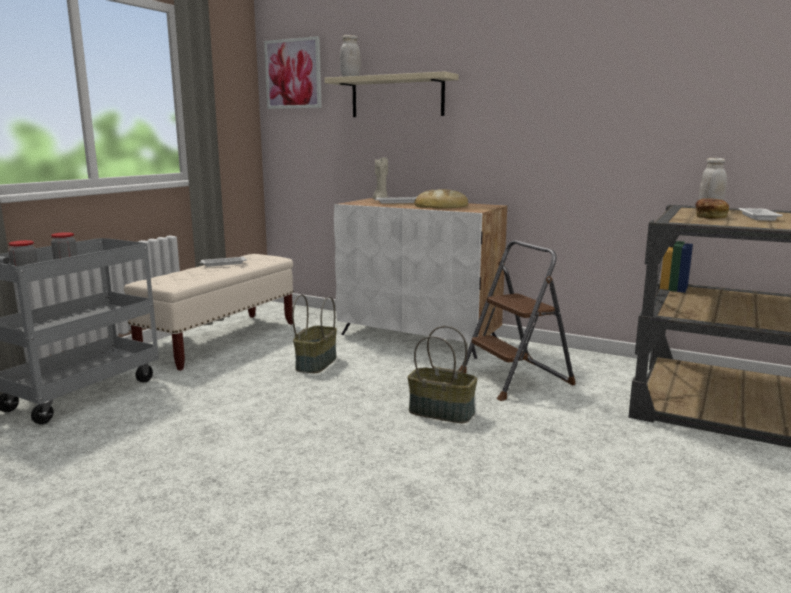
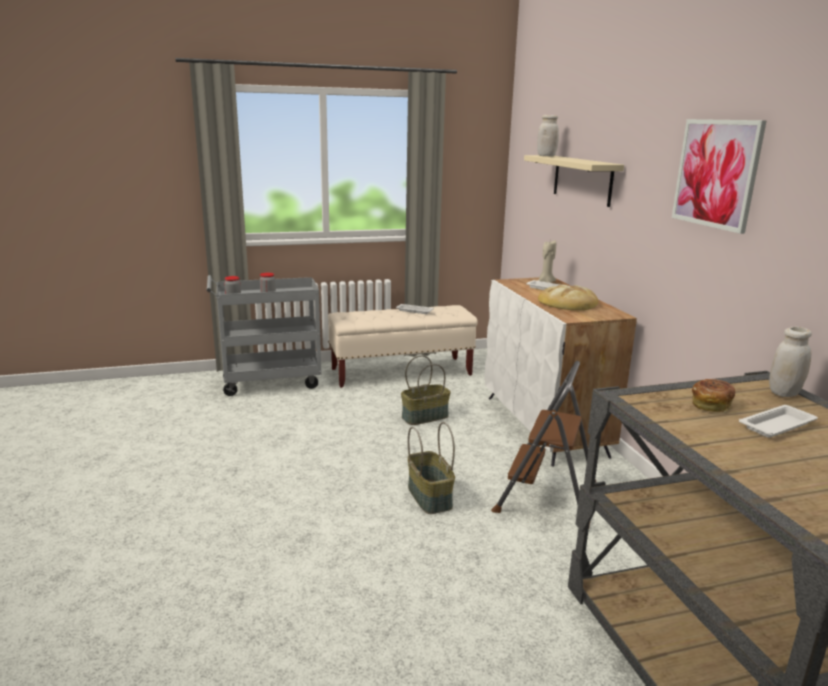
camera: 45 degrees right, 5 degrees up
picture [264,36,322,109] -> picture moved to [672,119,767,234]

